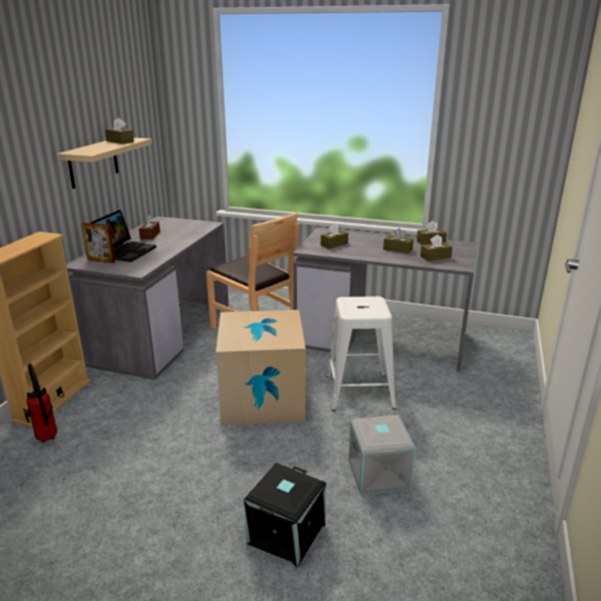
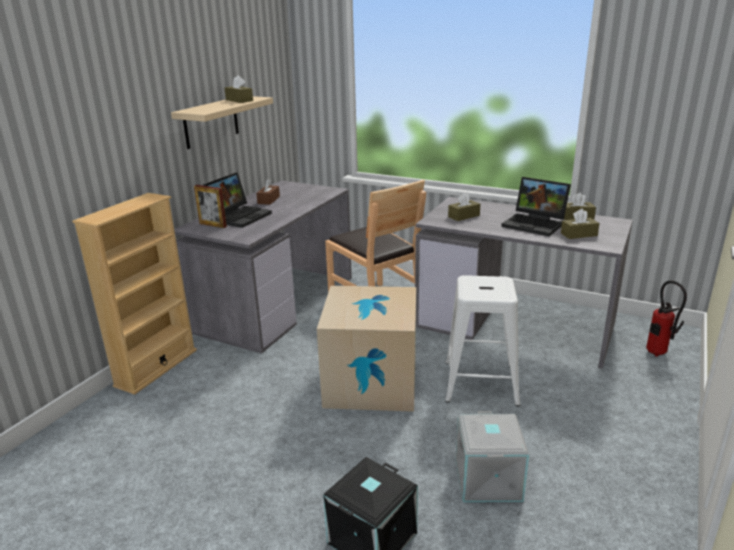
camera: 10 degrees right, 0 degrees up
fire extinguisher [23,364,57,443] -> fire extinguisher moved to [646,280,687,357]
brown tissue box [383,228,414,254] -> laptop [501,177,571,236]

